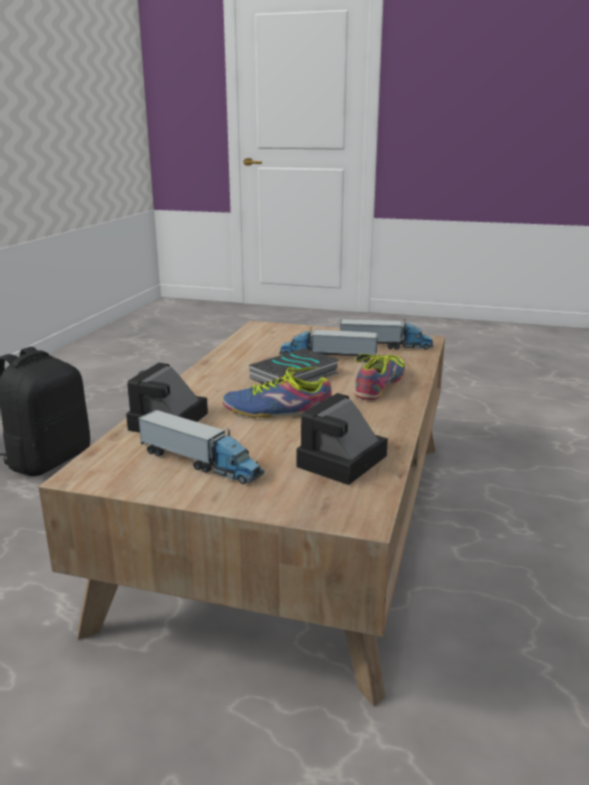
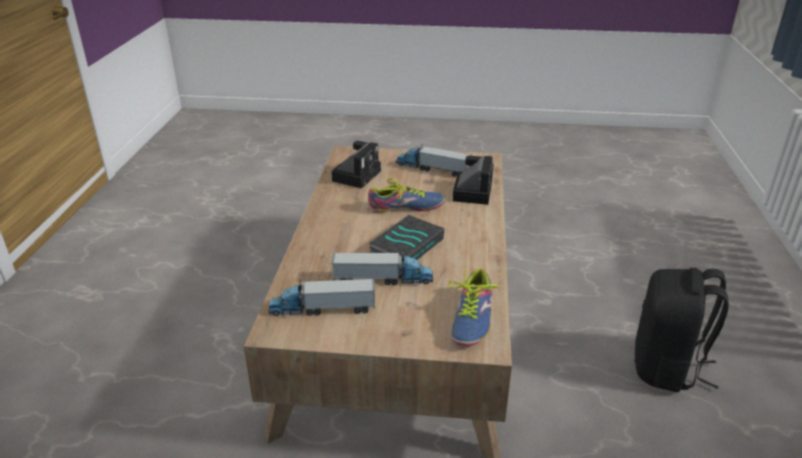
camera: 170 degrees right, 10 degrees up
shoe [355,354,405,400] -> shoe moved to [449,265,498,346]

